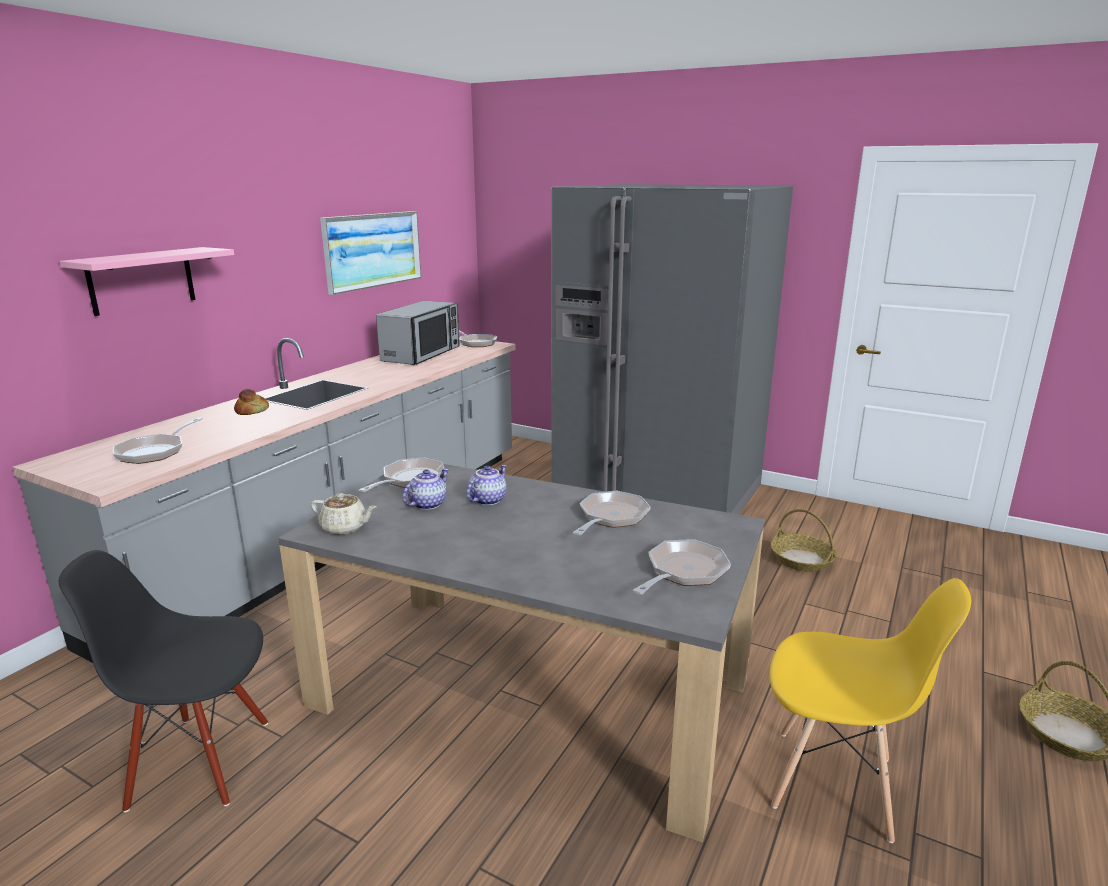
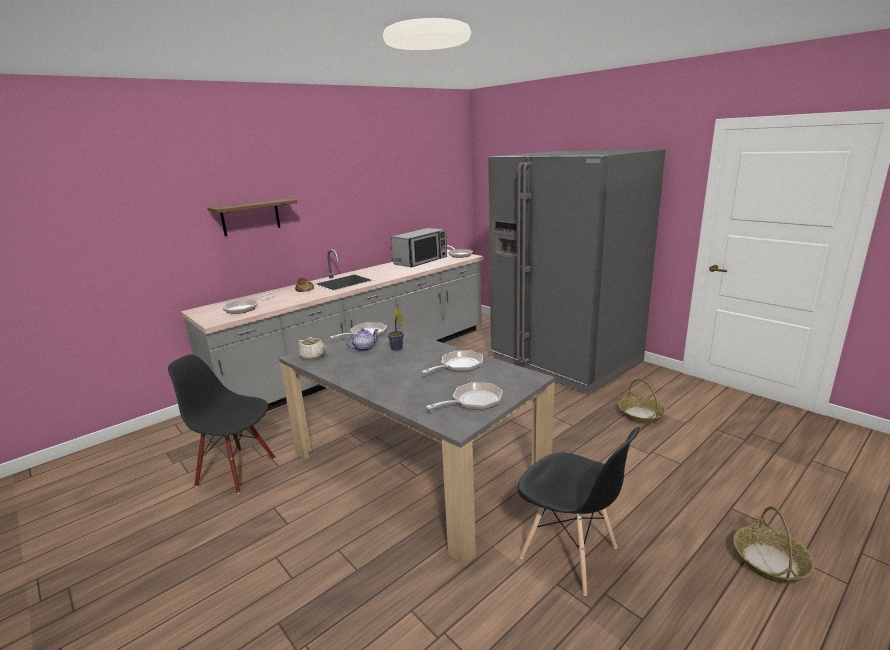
camera: 20 degrees right, 0 degrees up
pink shelf [60,247,234,316] -> brown shelf [207,199,297,236]
picture [320,211,421,295] -> none
teapot [466,465,507,506] -> potted plant [388,307,404,351]
yellow chair [770,578,971,843] -> black chair [518,427,640,596]

